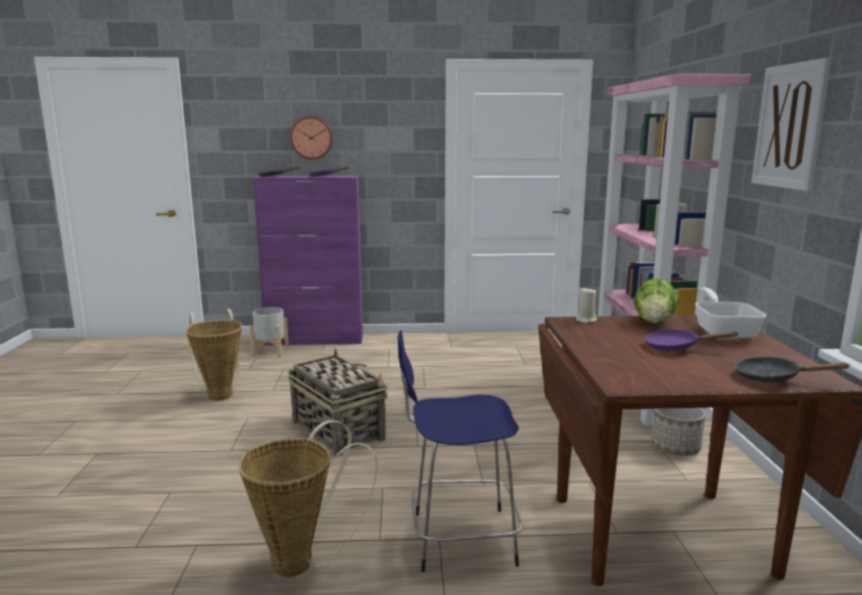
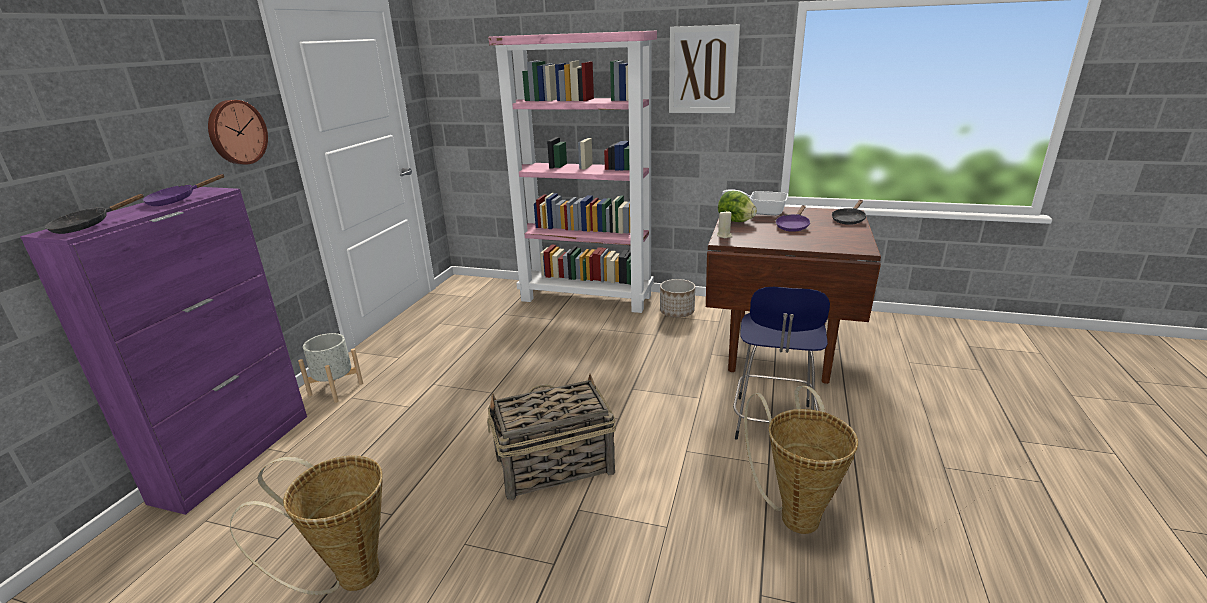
camera: 70 degrees left, 10 degrees up
grey planter [250,307,289,357] -> grey planter moved to [298,333,363,403]
wall clock [290,116,333,159] -> wall clock moved to [208,100,268,165]

